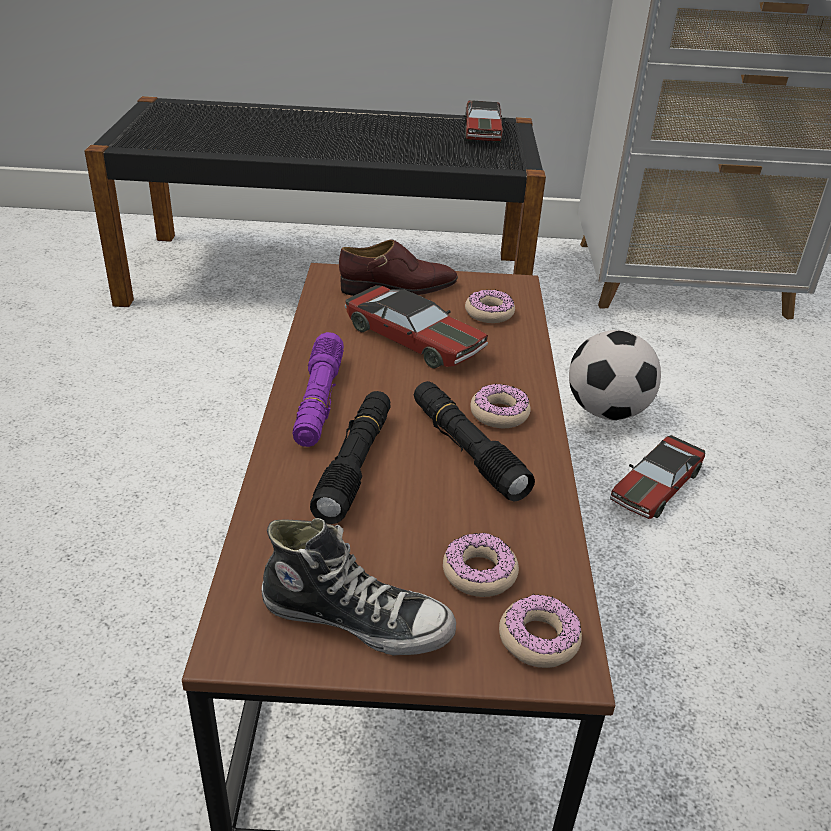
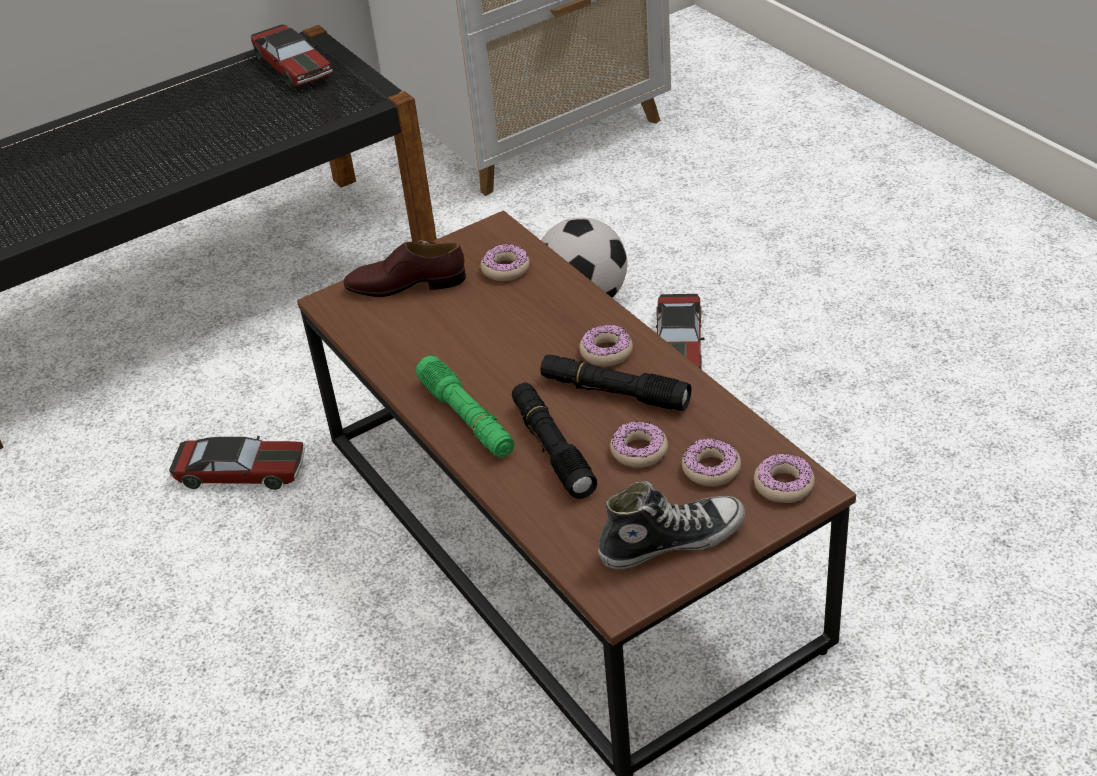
camera: 30 degrees left, 5 degrees up
purple flashlight [293,332,344,447] -> green flashlight [416,356,515,457]
brown shoe [339,240,458,296] -> brown shoe turned 135 degrees counterclockwise [343,240,466,297]
toy car [345,285,488,368] -> toy car moved to [169,436,305,490]
none -> donut [610,421,668,468]

